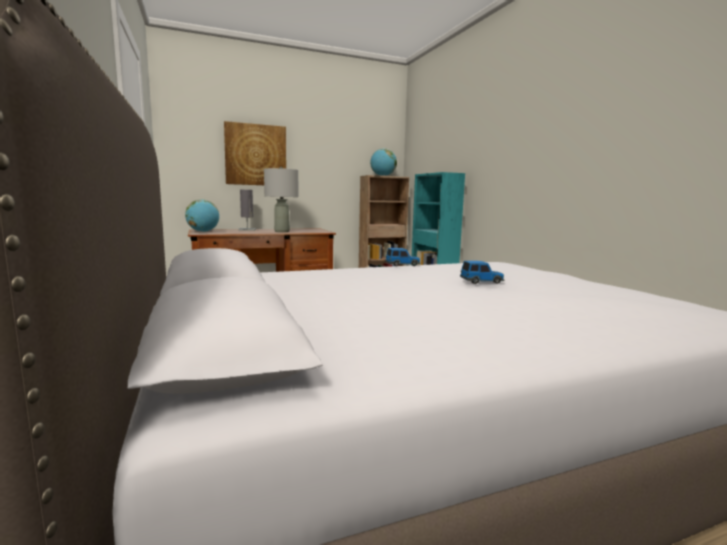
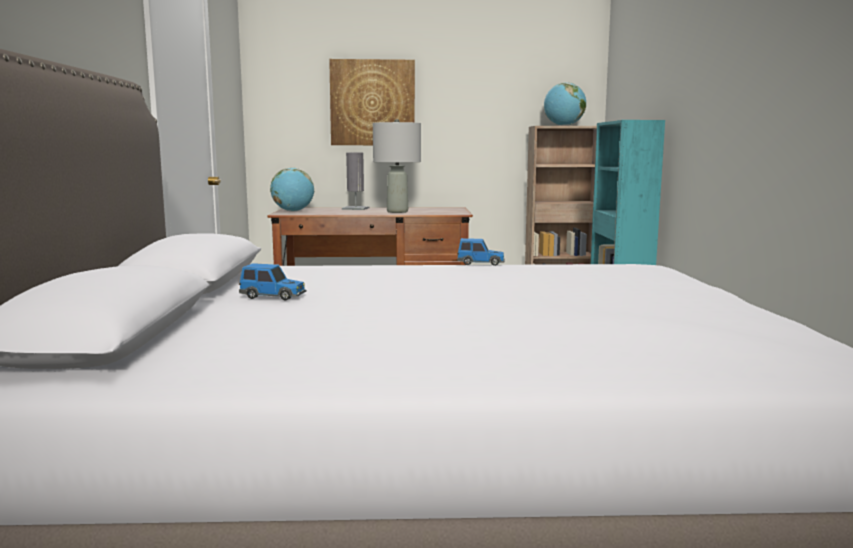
camera: 20 degrees right, 0 degrees up
toy car [460,261,505,284] -> toy car moved to [239,263,306,301]

